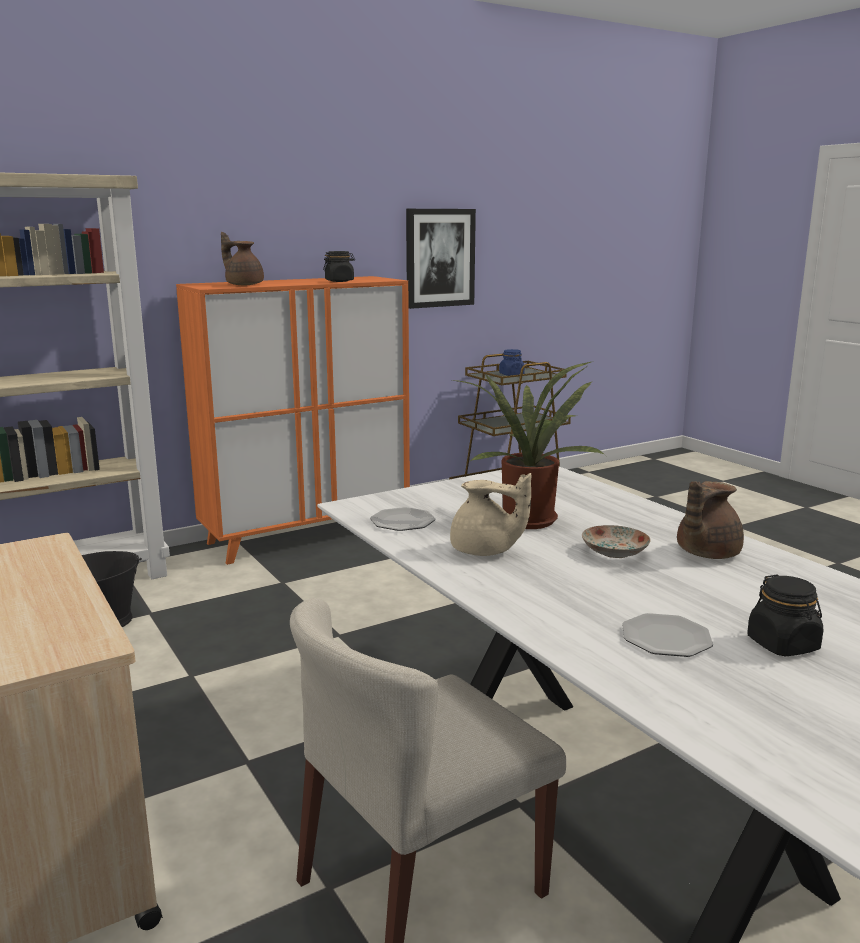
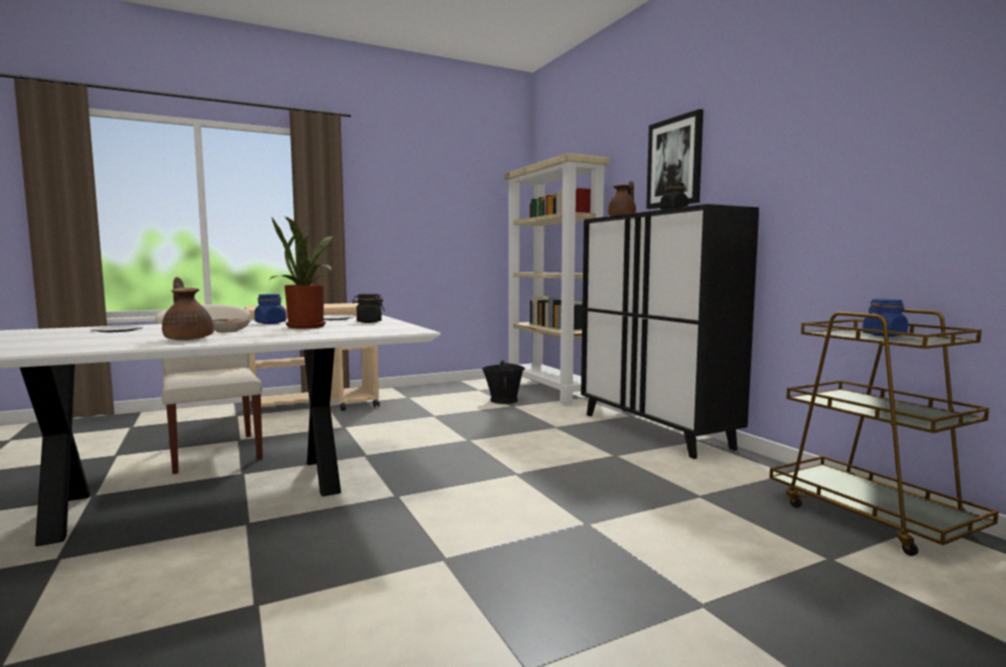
camera: 95 degrees right, 10 degrees down
orange cabinet [176,276,410,565] -> black cabinet [581,204,759,459]
picture [406,209,476,309] -> picture moved to [646,109,703,209]
beige teapot [450,473,531,556] -> blue jar [254,294,286,324]
black jar [747,574,823,656] -> black jar moved to [352,293,385,323]

